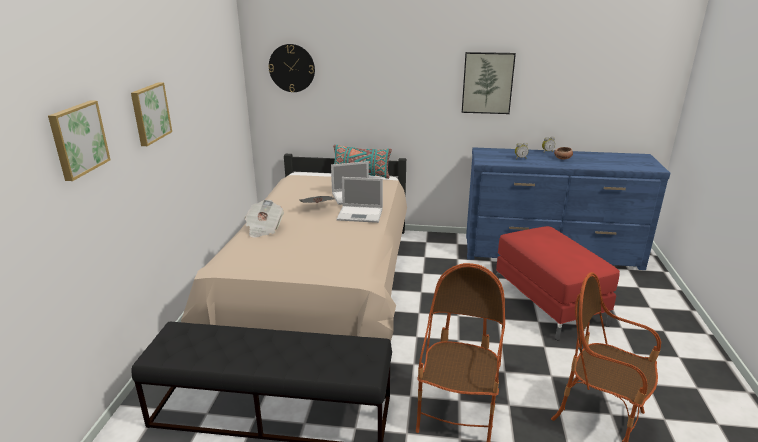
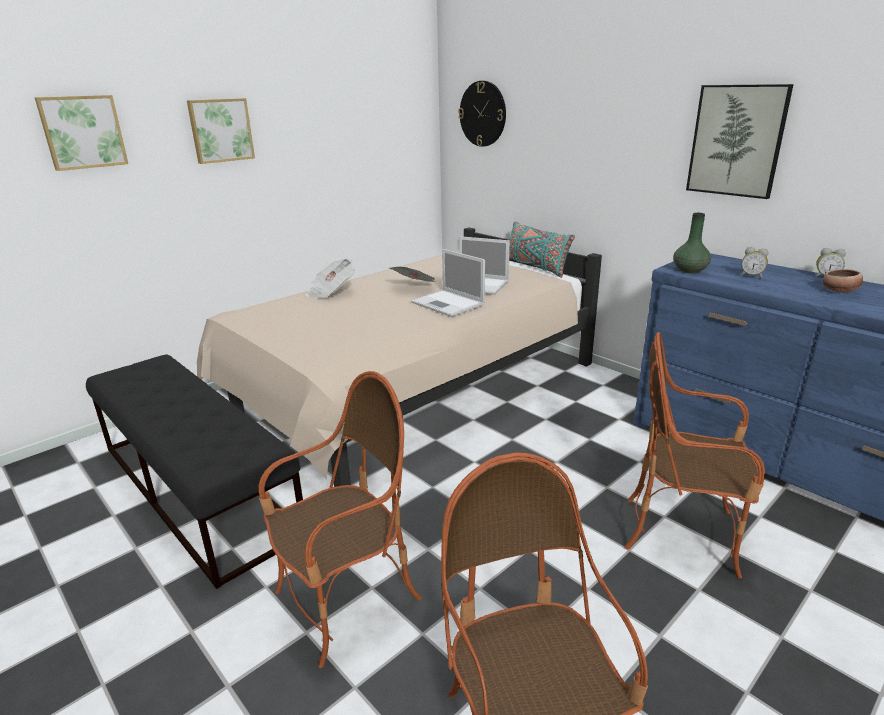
camera: 40 degrees right, 0 degrees up
red ottoman [496,226,620,341] -> armchair [625,332,765,578]
none -> green vase [673,213,711,273]

